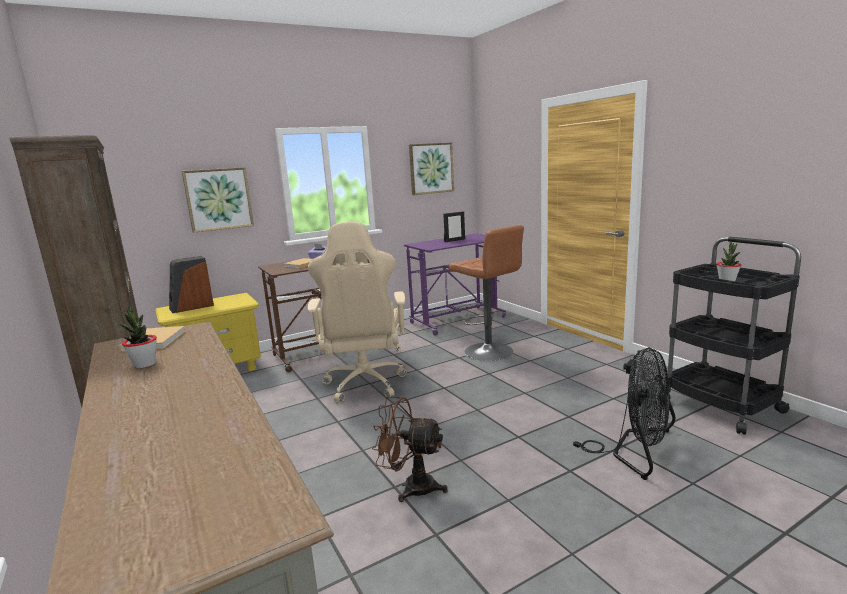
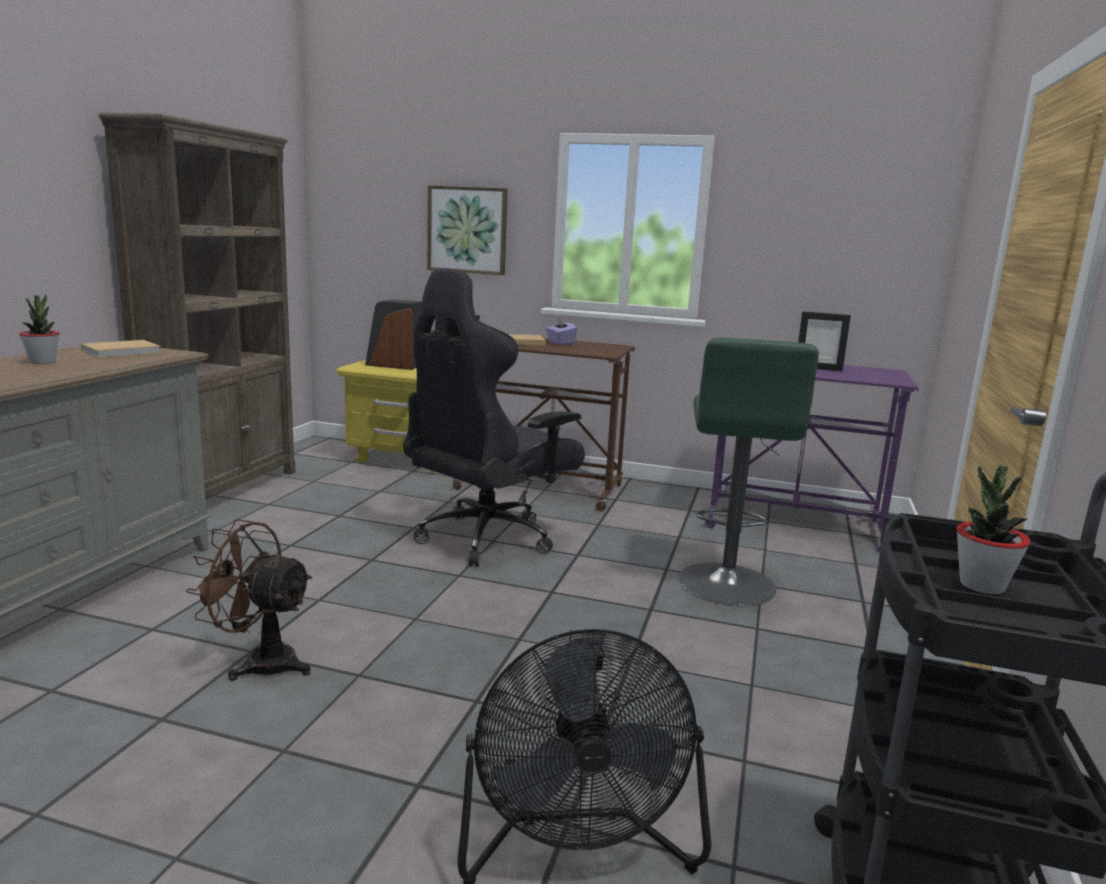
camera: 45 degrees right, 0 degrees up
beige office chair [308,222,407,403] -> black office chair [403,268,585,567]
brown fan [372,397,448,502] -> brown fan turned 45 degrees counterclockwise [186,519,313,681]
picture [409,143,454,195] -> none
brown stool [449,225,524,361] -> green stool [679,338,819,605]

